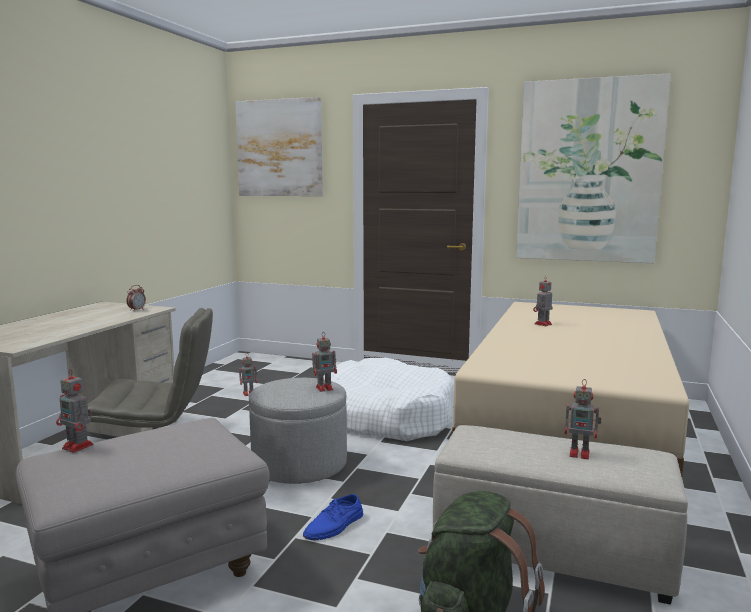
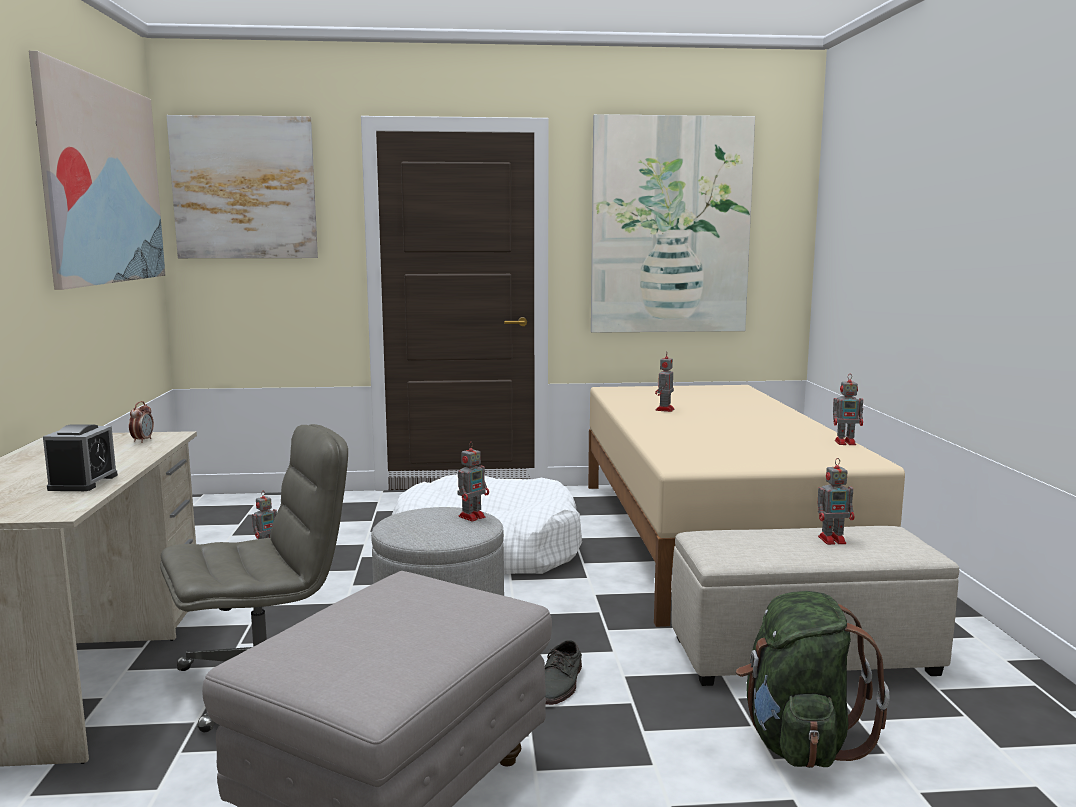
camera: 25 degrees left, 0 degrees up
toy robot [56,369,94,453] -> toy robot moved to [833,377,863,445]
blue shoe [303,494,363,540] -> grey shoe [545,640,582,705]
none -> picture [29,51,165,290]
none -> alarm clock [43,424,118,491]

